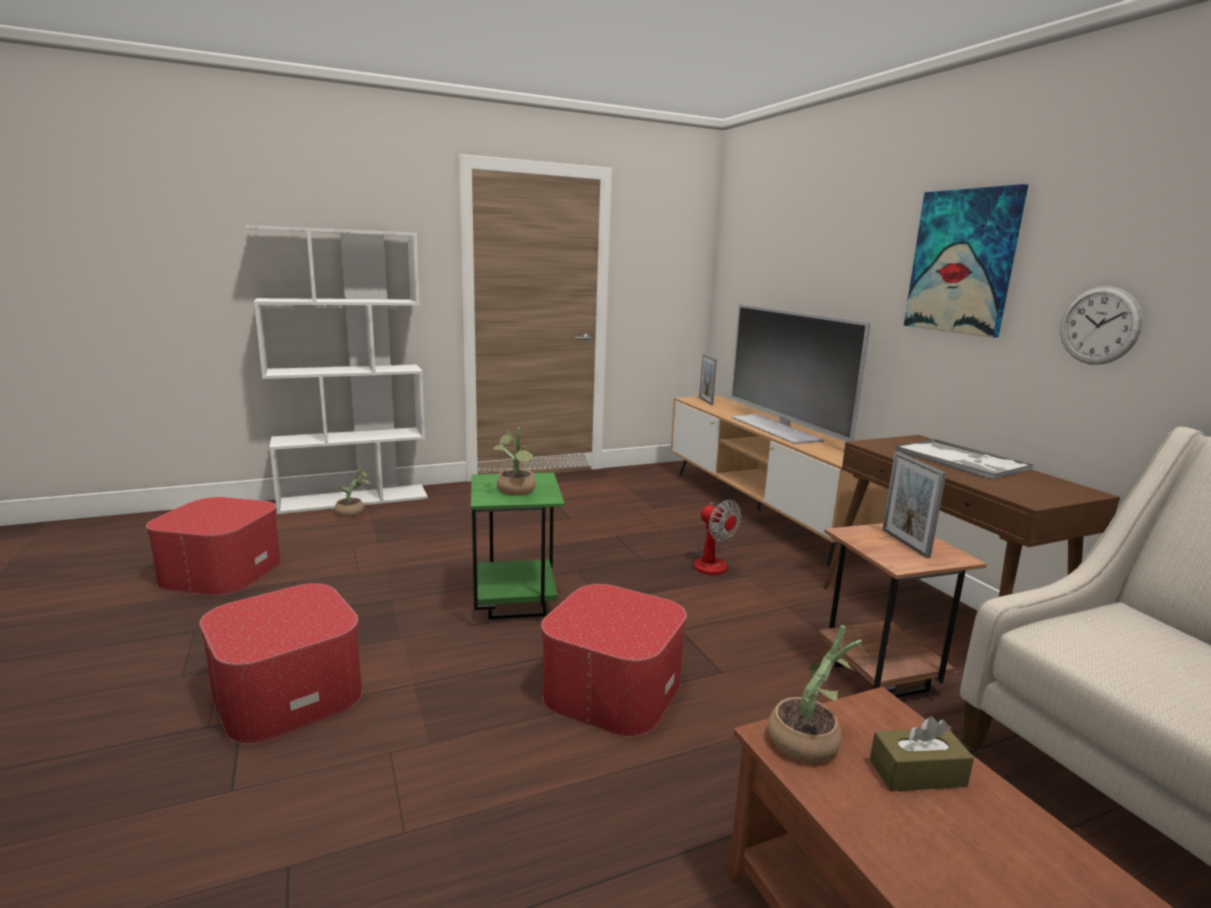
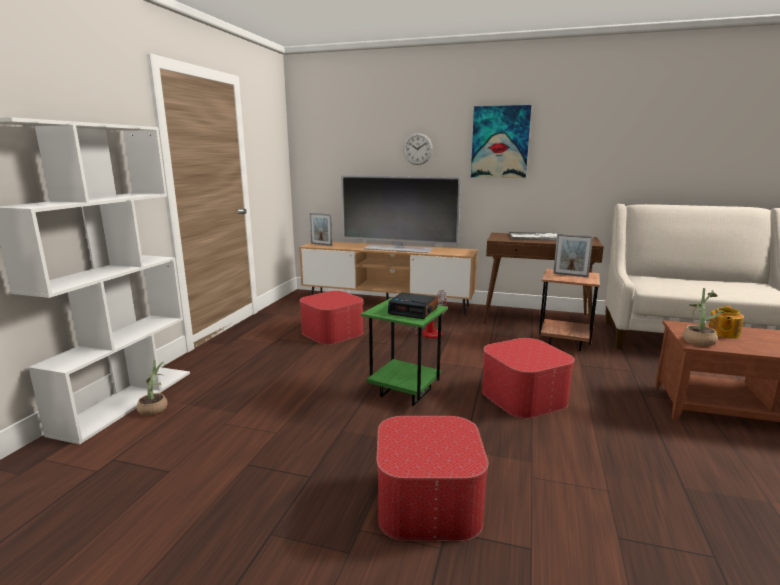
camera: 50 degrees left, 0 degrees up
ottoman [146,497,281,596] -> ottoman moved to [299,291,363,345]
potted plant [493,427,536,496] -> alarm clock [388,293,438,319]
brown tissue box [870,717,974,791] -> teapot [708,305,744,339]
wall clock [1060,286,1143,365] -> wall clock moved to [403,133,433,165]

